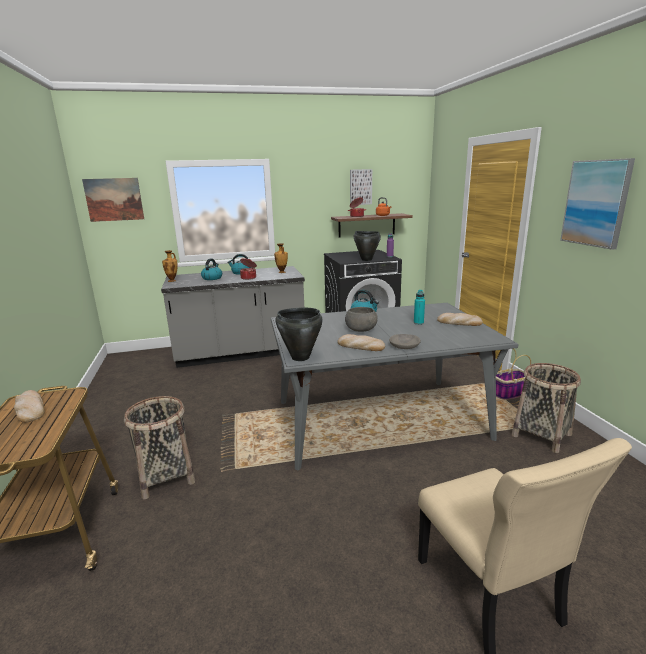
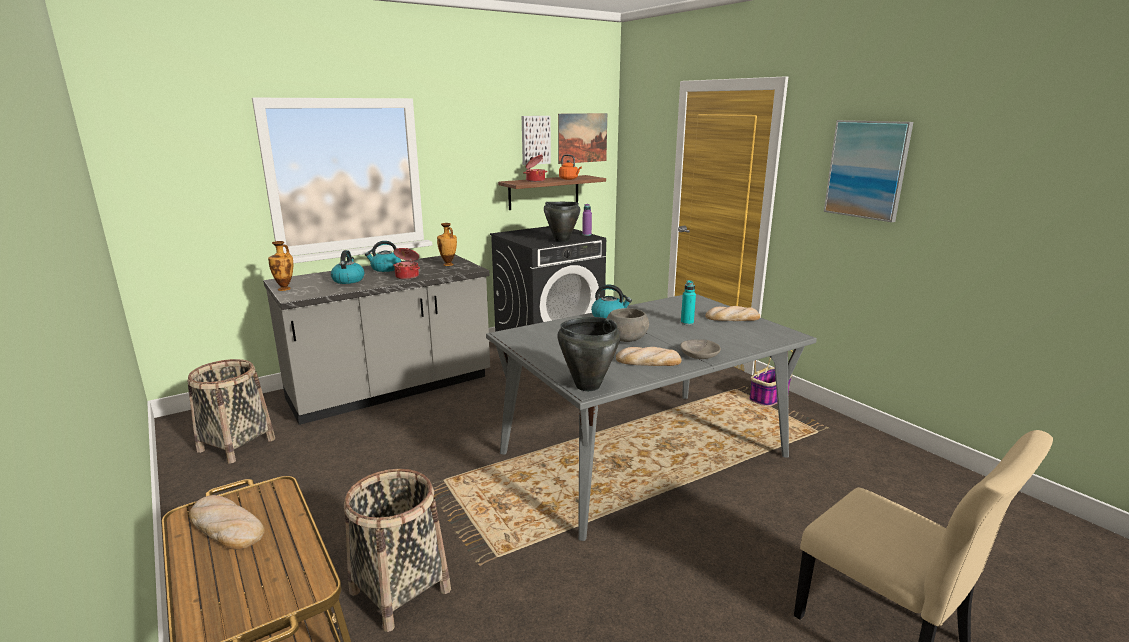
camera: 20 degrees left, 0 degrees up
picture [82,178,144,222] -> picture moved to [558,113,607,164]
basket [512,363,581,453] -> basket moved to [187,359,275,463]

